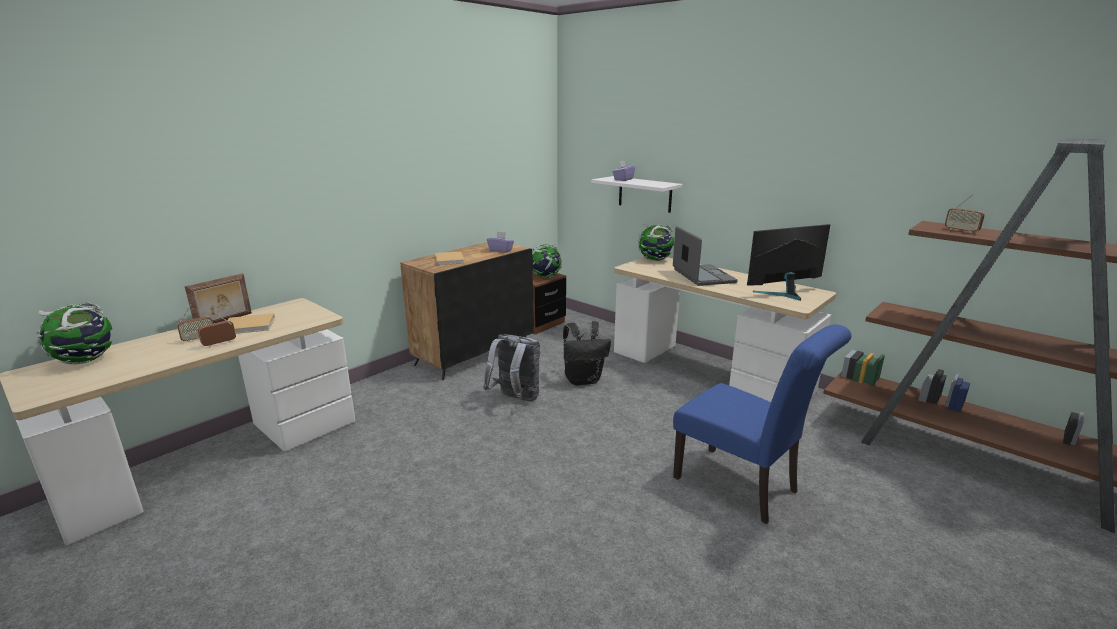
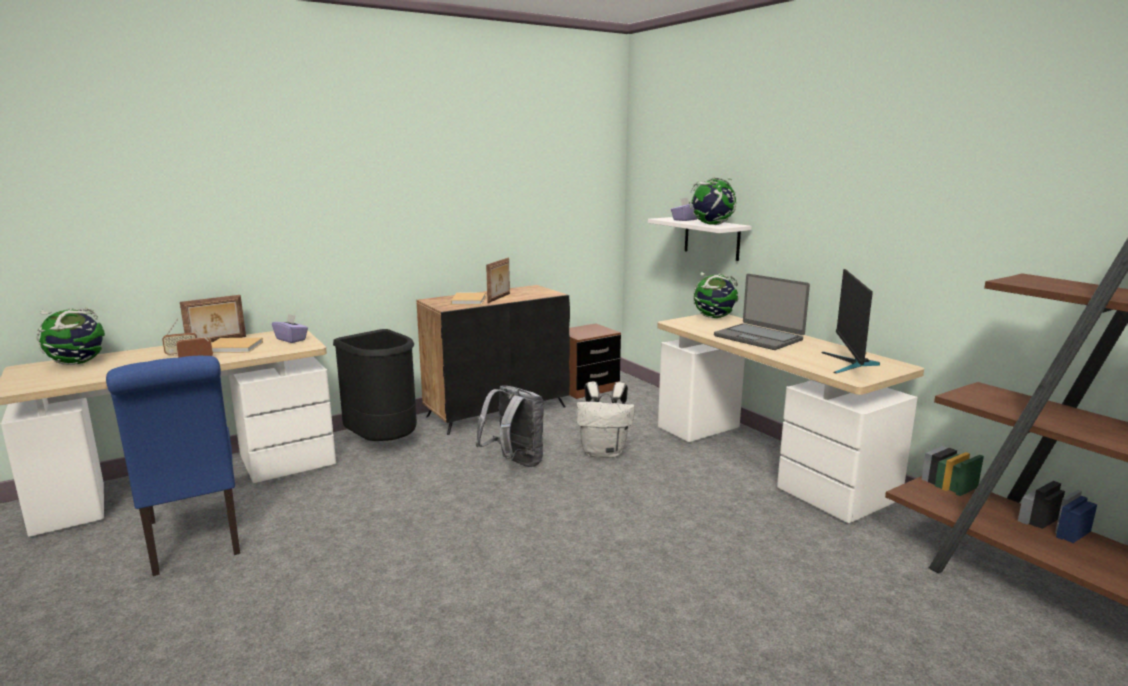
camera: 15 degrees right, 5 degrees down
purple tissue box [487,231,514,253] -> purple tissue box moved to [272,314,308,343]
globe [532,244,562,278] -> globe moved to [689,177,737,225]
black backpack [563,321,611,385] -> white backpack [576,381,635,458]
laptop [673,226,738,286] -> laptop turned 135 degrees clockwise [714,274,810,350]
blue chair [673,324,851,524] -> blue chair moved to [106,356,240,576]
monitor [747,224,830,301] -> monitor turned 75 degrees counterclockwise [821,269,880,373]
radio [945,194,985,233] -> none
none -> black trash can [333,329,417,441]
none -> picture frame [486,258,510,303]

